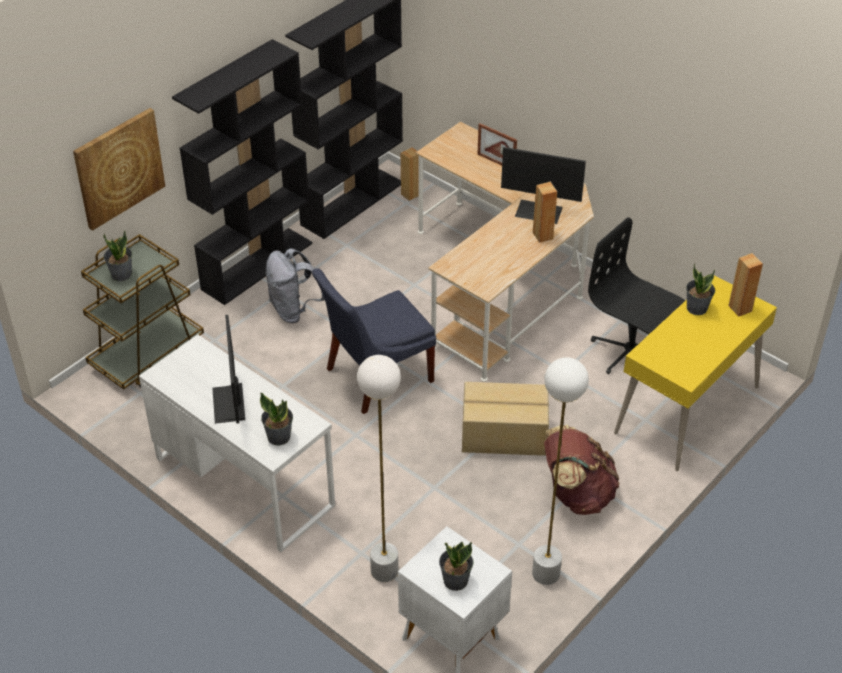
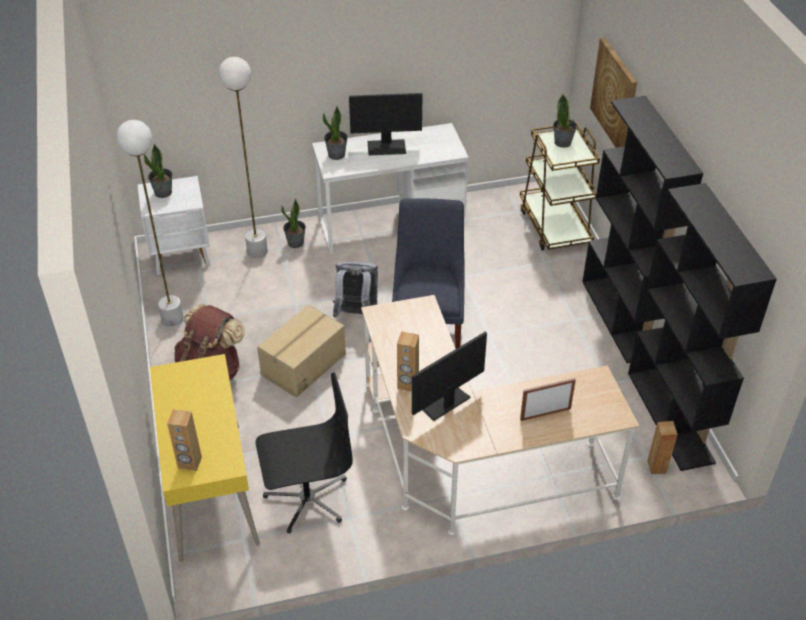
camera: 125 degrees right, 0 degrees up
monitor [212,315,245,424] -> monitor turned 150 degrees clockwise [349,93,423,155]
grey backpack [265,248,325,323] -> grey backpack moved to [333,262,378,318]
potted plant [686,263,715,315] -> potted plant moved to [281,199,306,248]

